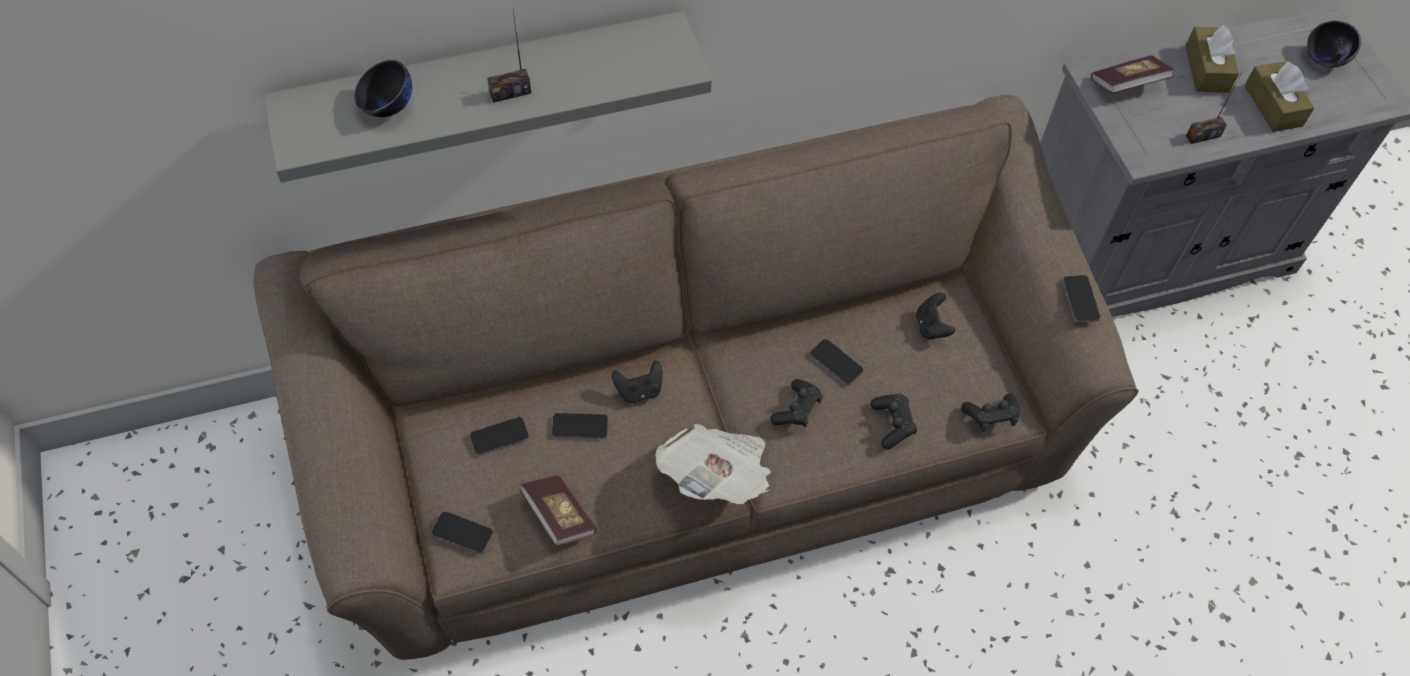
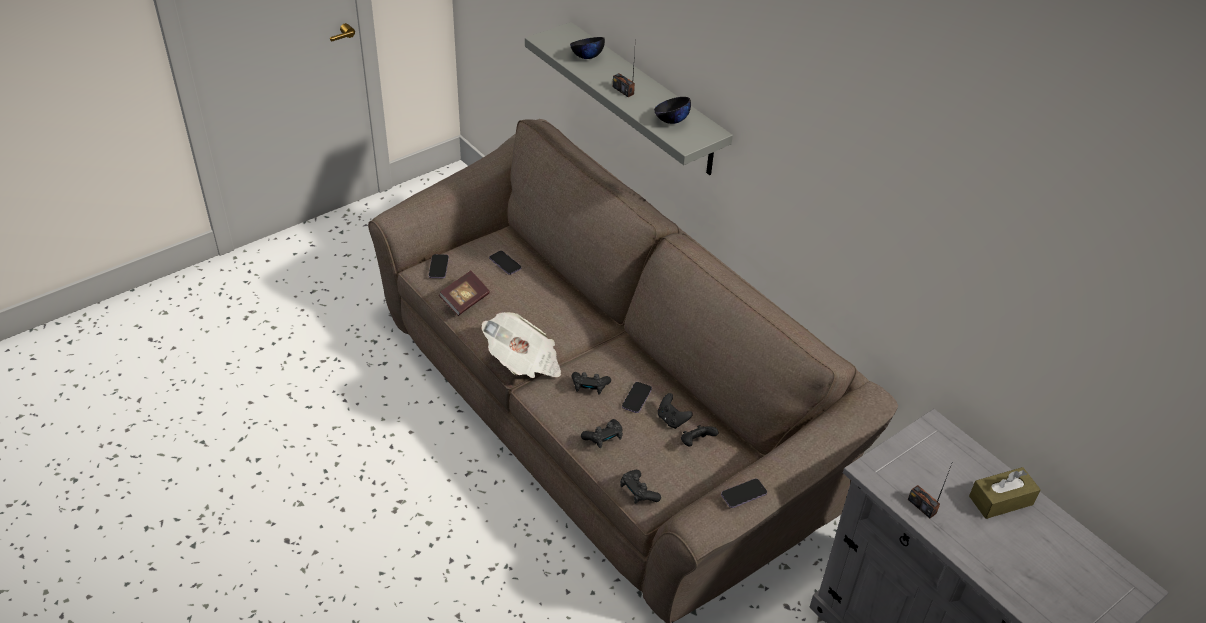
camera: 70 degrees right, 15 degrees down
phone [552,413,608,439] -> none
black game controller [612,361,663,403] -> black game controller moved to [658,393,693,429]
book [1091,55,1174,93] -> none
brown tissue box [1244,61,1314,132] -> none
black bowl [1307,21,1361,68] -> black bowl moved to [654,97,691,124]

